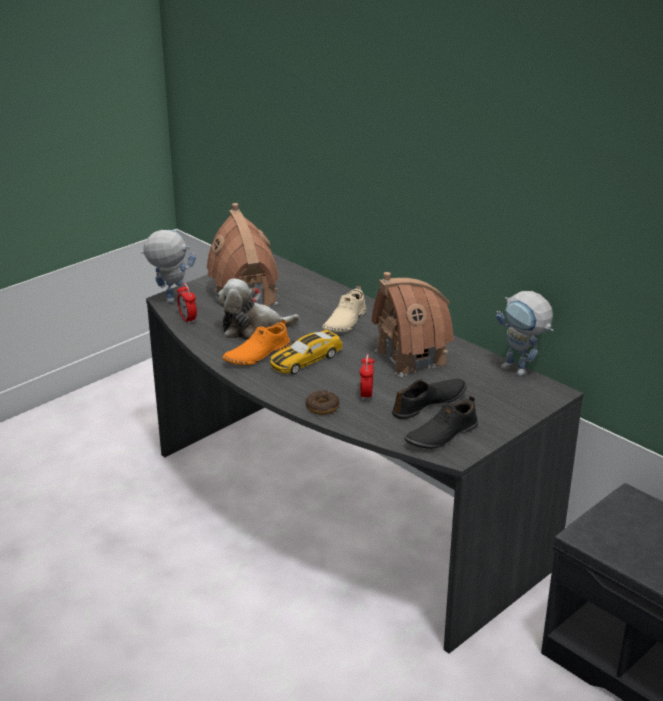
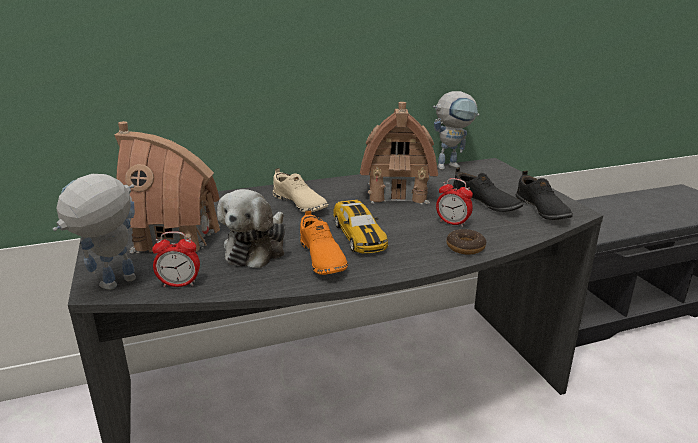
camera: 65 degrees left, 5 degrees down
black shoe [392,379,467,419] -> black shoe turned 150 degrees clockwise [453,168,523,212]

